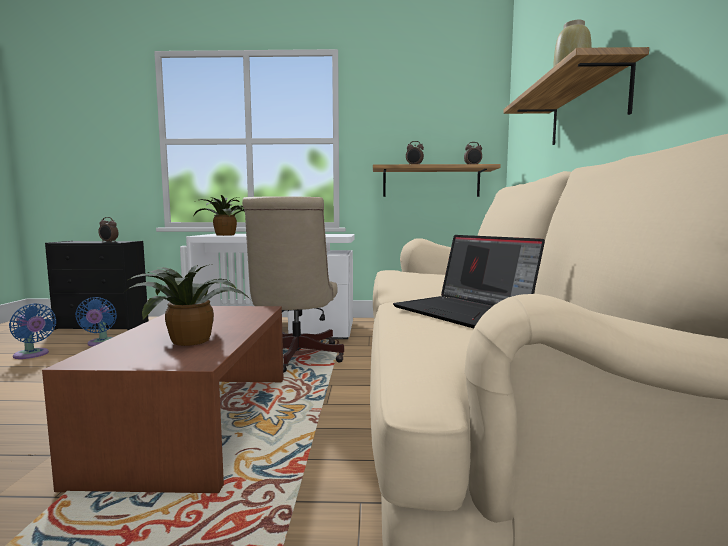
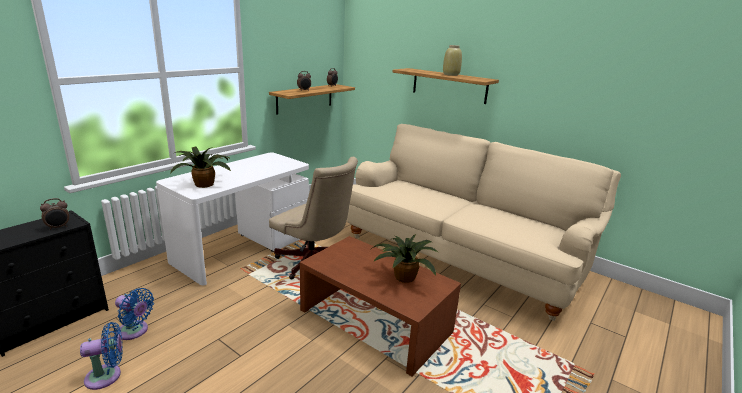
camera: 55 degrees left, 15 degrees up
laptop [393,235,545,329] -> none

